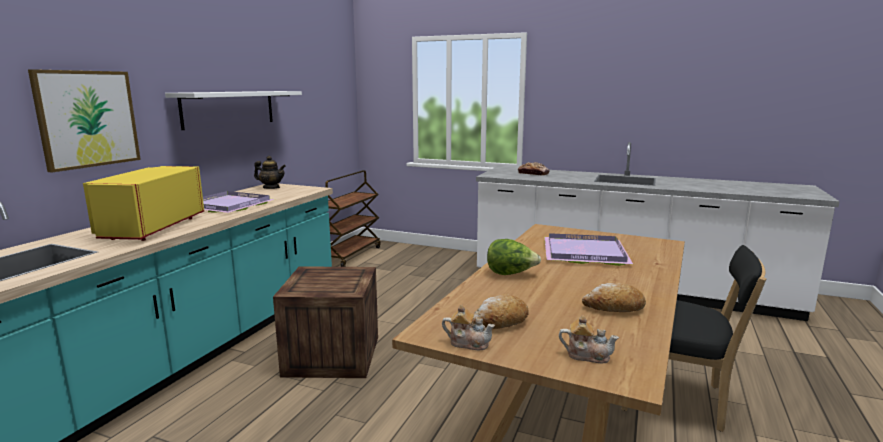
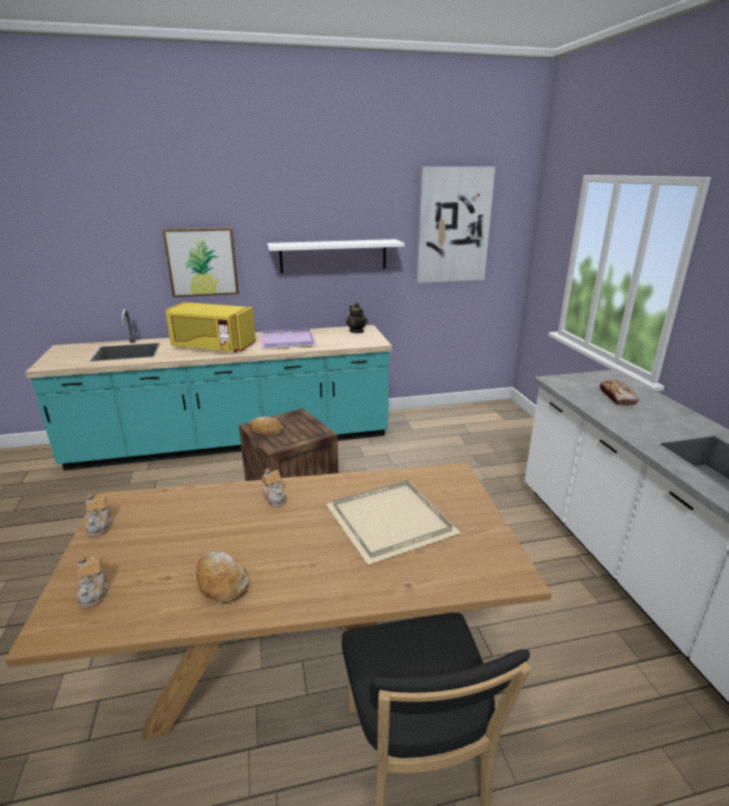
camera: 55 degrees right, 10 degrees up
yellow microwave [83,166,204,241] -> yellow microwave turned 135 degrees counterclockwise [166,302,256,352]
brown cart [325,170,381,267] -> none
bread [472,294,529,329] -> bread moved to [248,416,283,436]
lettuce [487,239,541,275] -> teapot [261,468,287,507]
purple tray [544,233,633,266] -> beige tray [326,480,461,565]
none -> picture [417,167,495,283]

